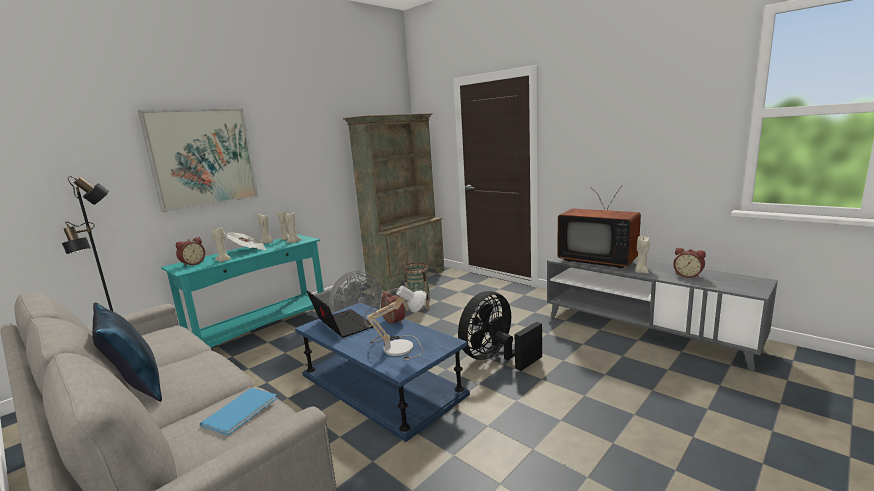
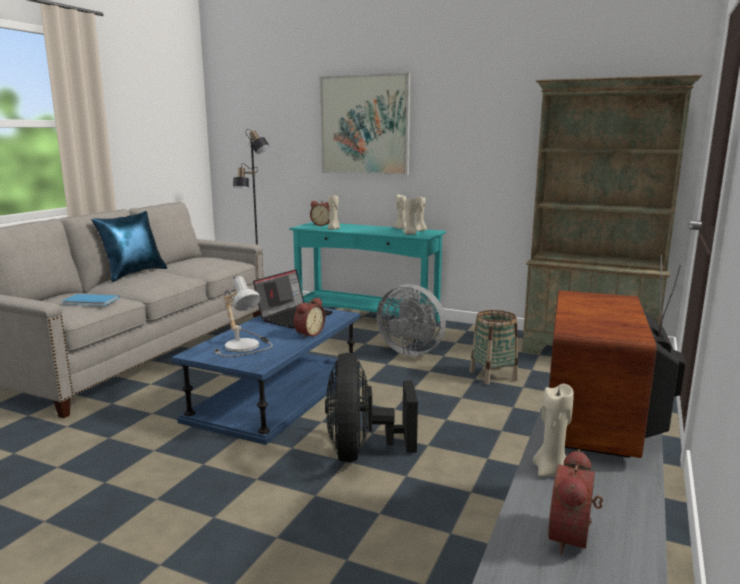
camera: 70 degrees right, 0 degrees up
newspaper [224,232,266,250] -> none
black fan [458,291,542,371] -> black fan turned 120 degrees counterclockwise [325,353,418,462]

